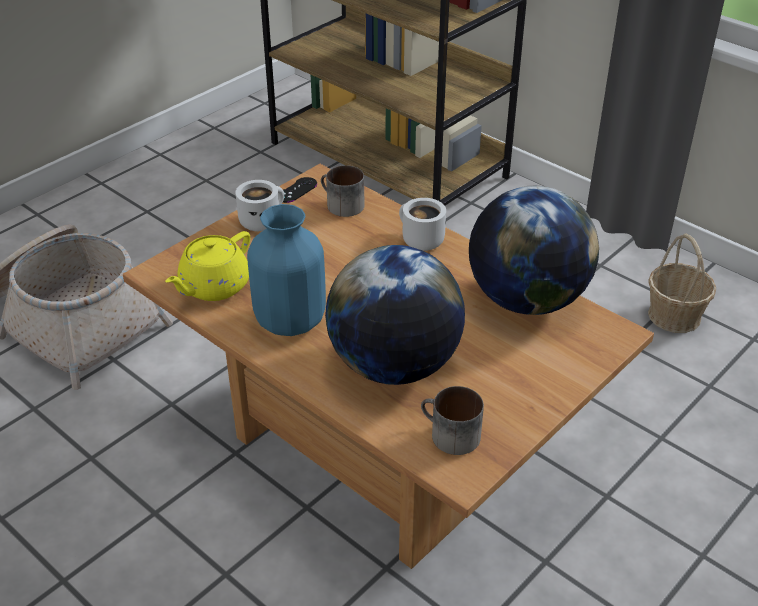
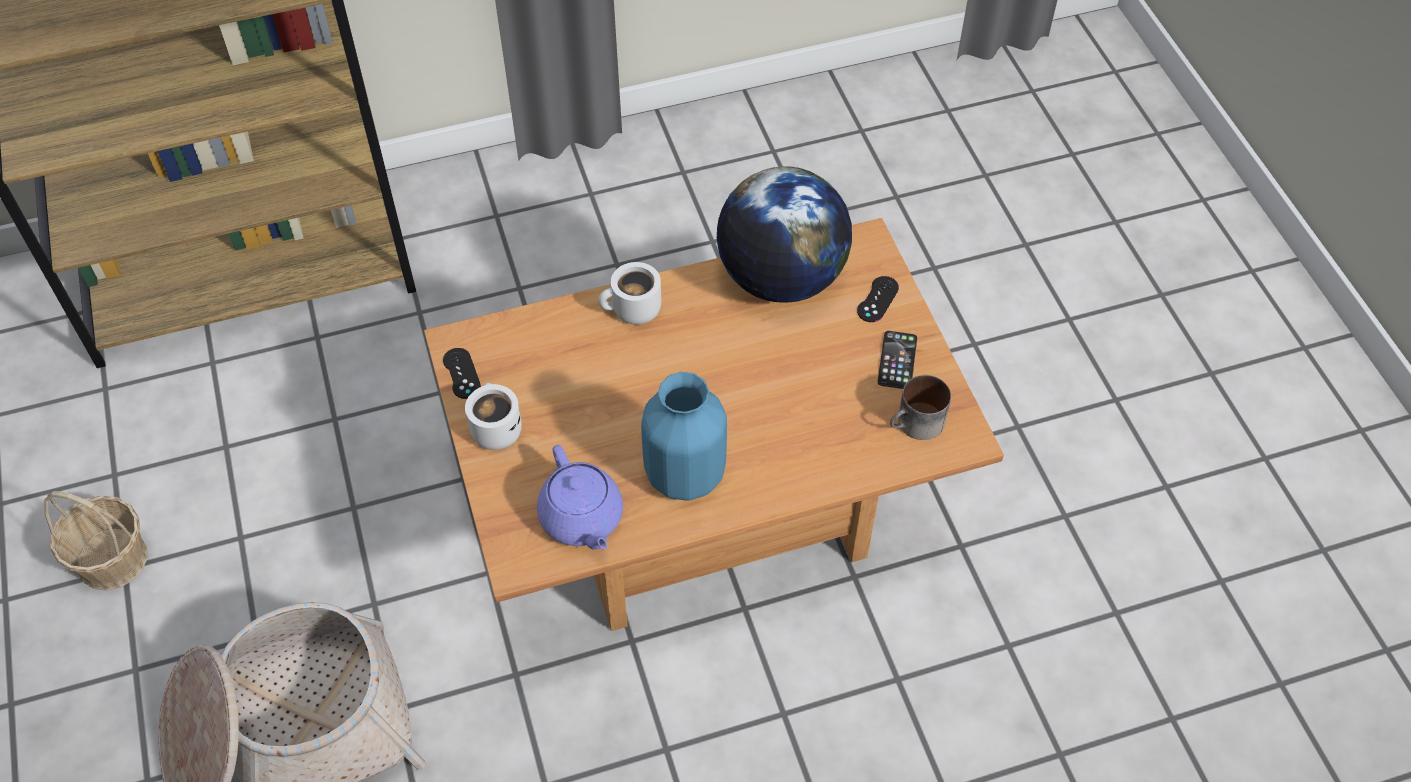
camera: 60 degrees left, 15 degrees up
yellow teapot [165,231,250,301] -> purple teapot [537,445,623,550]
mug [321,165,364,217] -> none
globe [325,245,465,385] -> none
basket [648,233,716,333] -> basket moved to [44,491,147,591]
none -> black game controller [857,276,899,322]
none -> phone [878,331,917,389]

